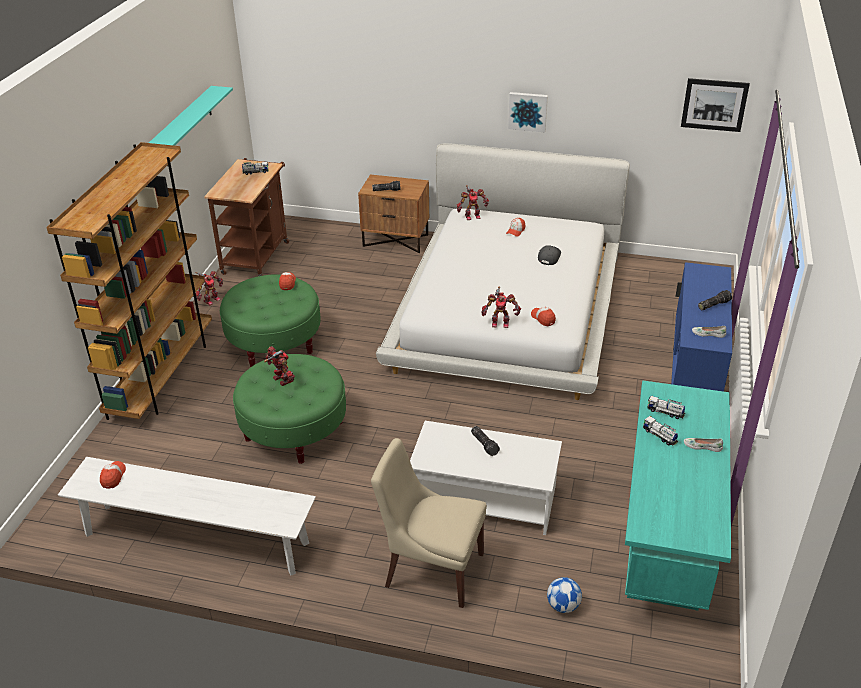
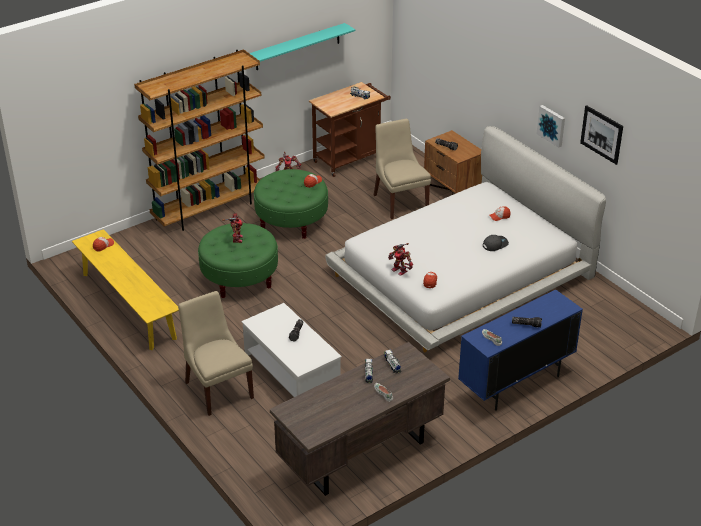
camera: 40 degrees right, 0 degrees up
white bench [58,457,316,575] -> yellow bench [72,229,179,350]
toy robot [457,185,489,220] -> none
football [547,577,582,613] -> none
turquoise desk [625,380,731,611] -> brown desk [270,342,450,496]
picture [681,78,750,132] -> picture moved to [580,105,623,165]
none -> beige chair [374,118,431,219]

